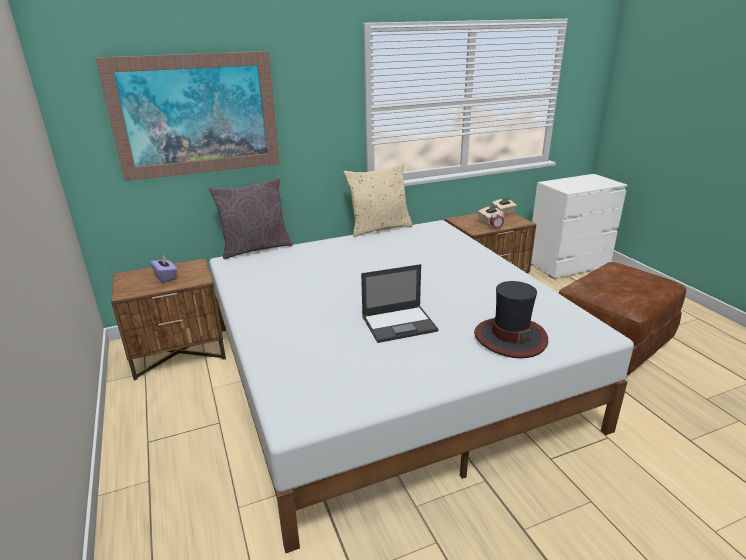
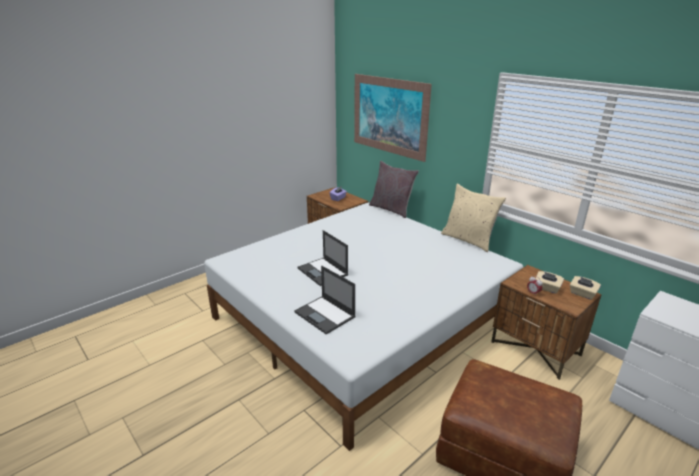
camera: 70 degrees right, 0 degrees up
hat [474,281,548,358] -> laptop [294,265,356,335]

